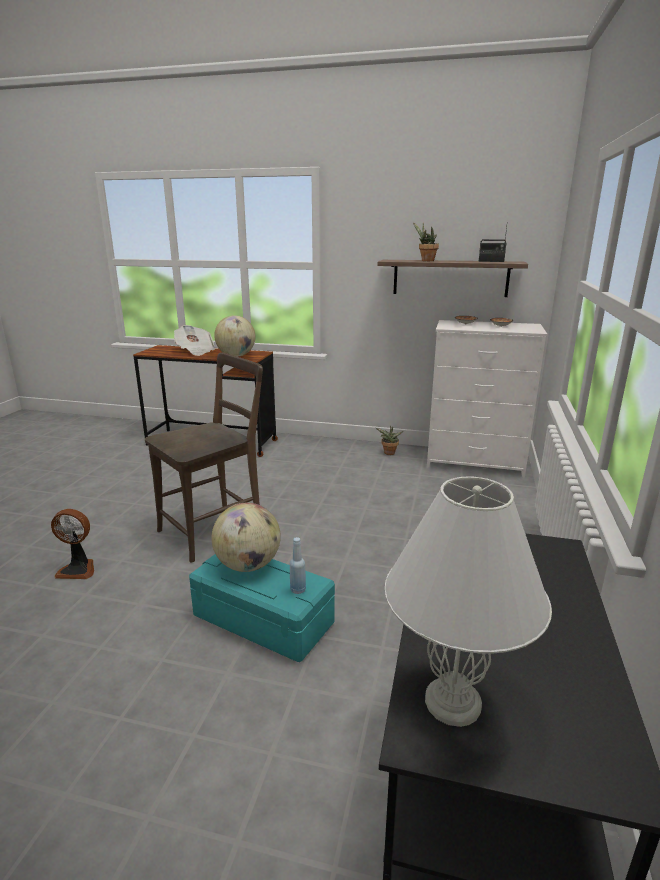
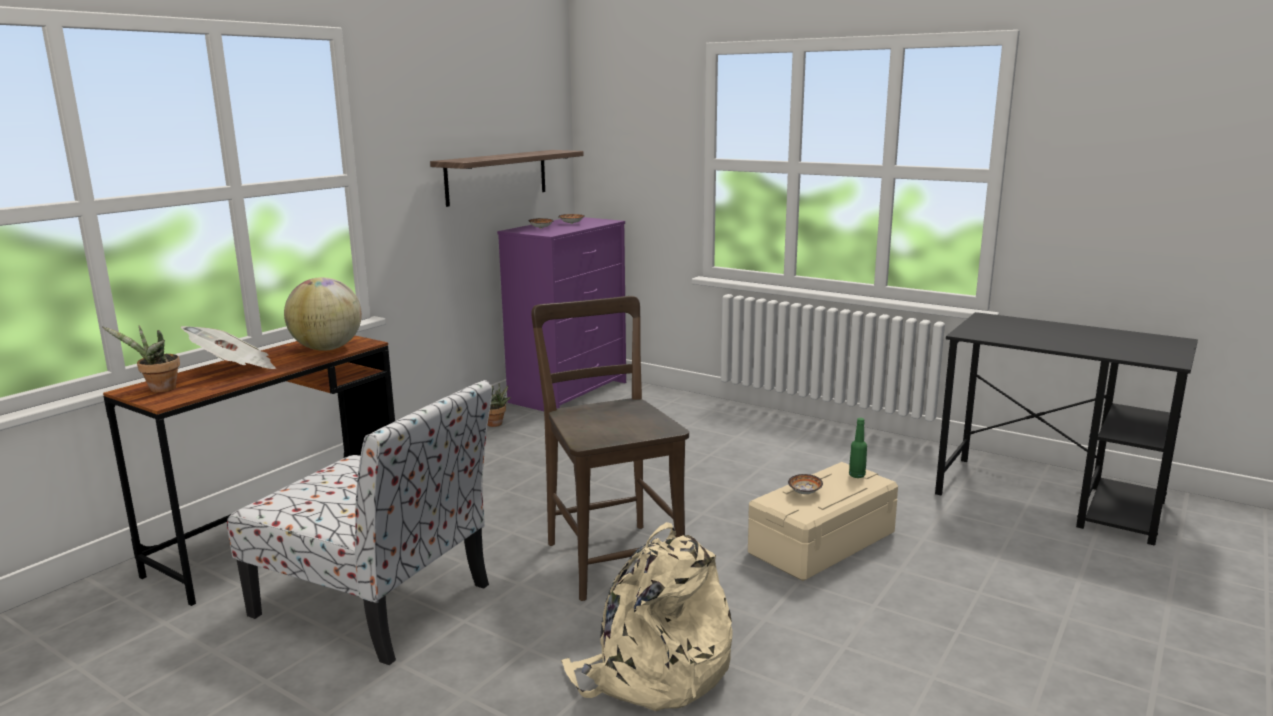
camera: 70 degrees left, 5 degrees down
fan [51,509,94,579] -> beige backpack [561,522,732,711]
turquoise storage box [189,554,335,662] -> beige storage box [748,462,898,581]
globe [211,503,281,572] -> bowl [788,474,823,494]
blue bottle [290,537,306,594] -> green bottle [849,418,867,478]
white table lamp [385,476,552,727] -> none
potted plant [413,223,439,261] -> potted plant moved to [102,325,180,392]
white dresser [427,320,547,478] -> purple dresser [497,217,626,411]
radio [479,227,507,262] -> none
none -> chair [227,380,492,665]

